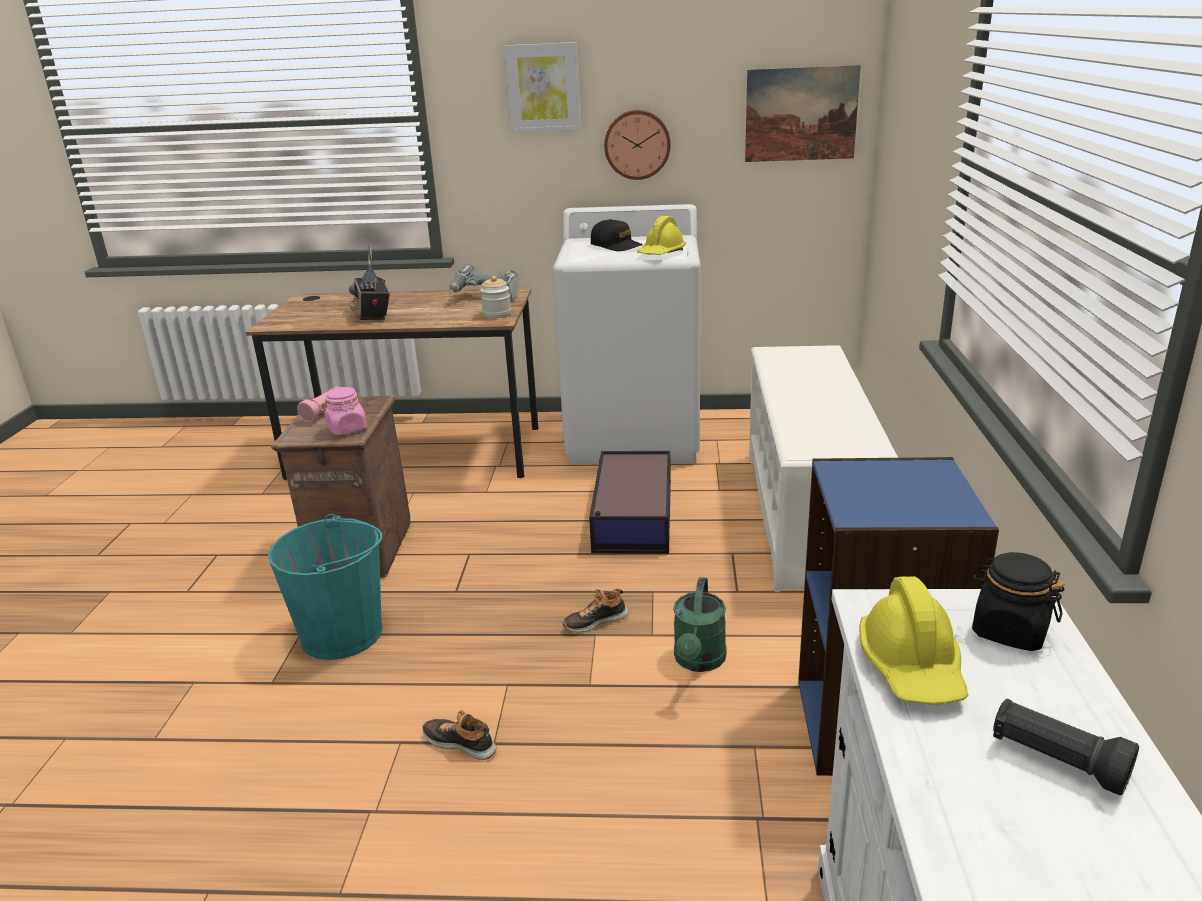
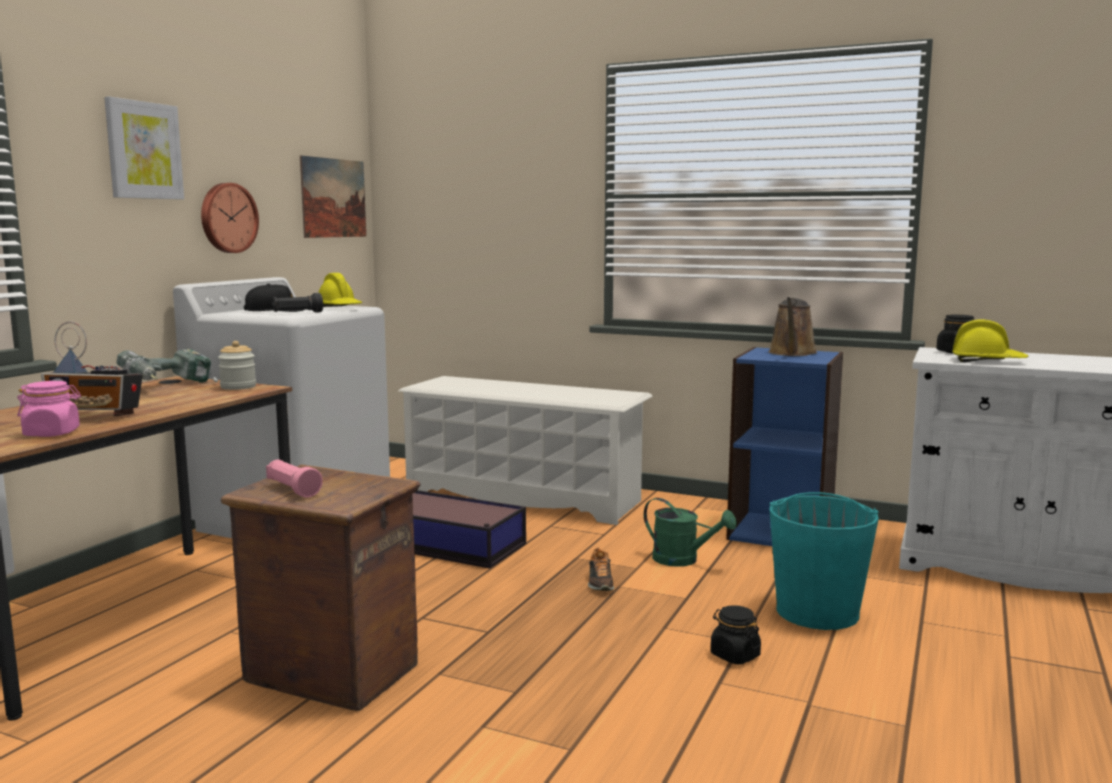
camera: 70 degrees left, 15 degrees down
turquoise bucket [268,514,383,660] -> turquoise bucket moved to [770,492,879,630]
pink jar [324,387,367,435] -> pink jar moved to [17,381,81,437]
shoe [422,710,497,760] -> black jar [711,605,761,664]
black flashlight [993,699,1139,795] -> black flashlight moved to [272,293,323,313]
none -> brown watering can [769,297,817,356]

